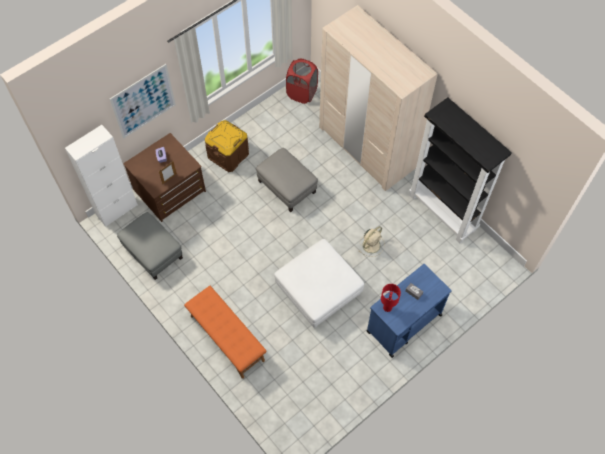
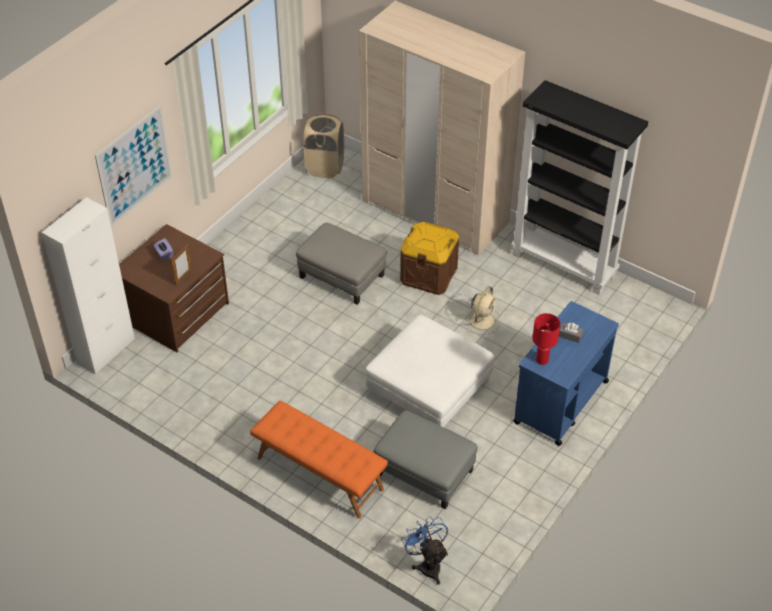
camera: 15 degrees left, 15 degrees down
grey ottoman [117,212,183,280] -> grey ottoman moved to [373,410,477,509]
brown storage box [205,120,249,172] -> brown storage box moved to [400,222,459,295]
red laundry basket [286,59,318,104] -> beige laundry basket [303,113,344,178]
none -> blue fan [401,516,448,585]

